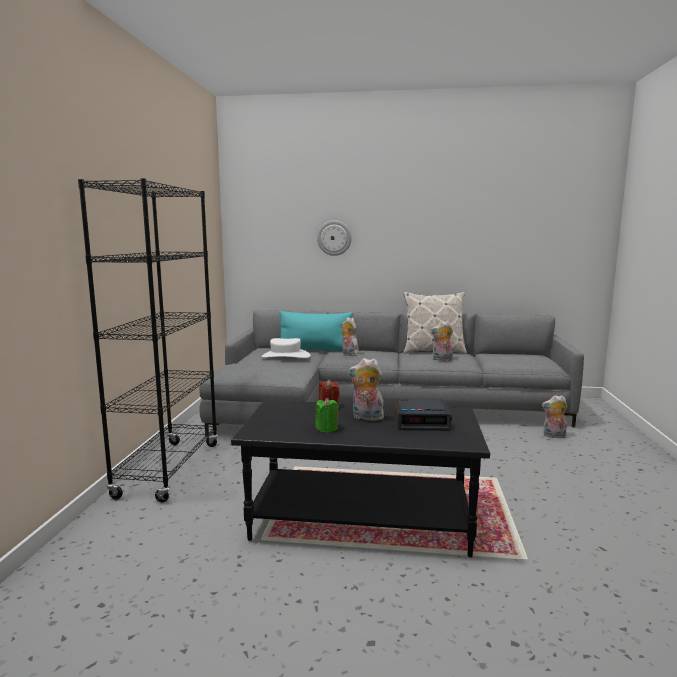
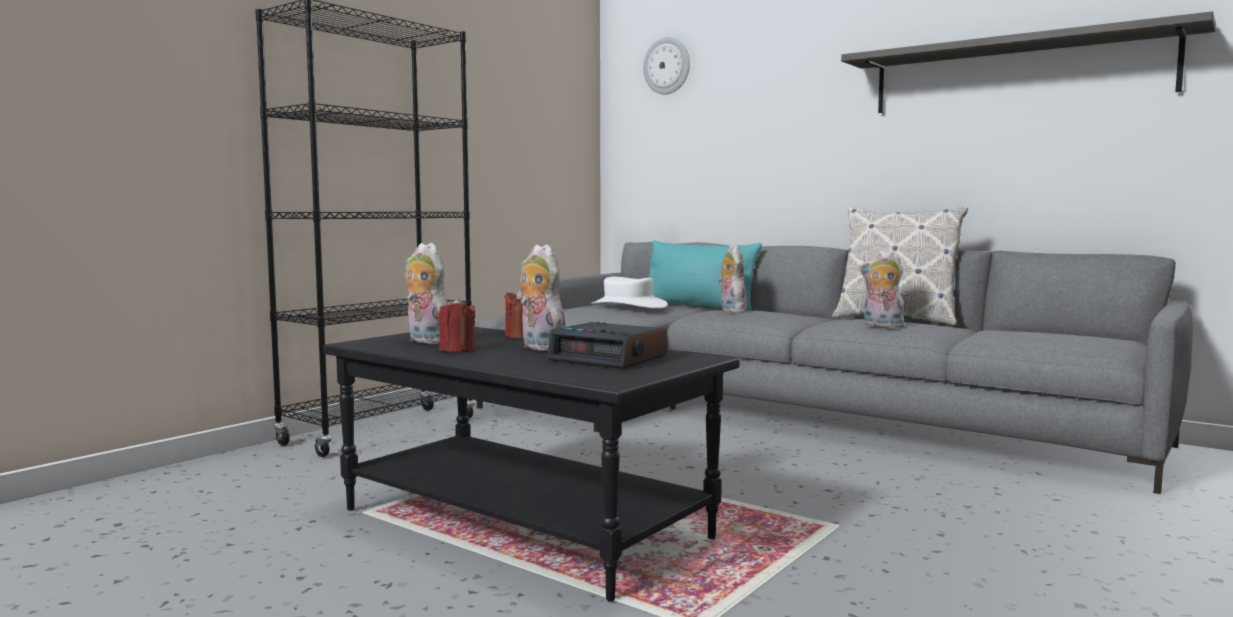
camera: 30 degrees right, 5 degrees down
green candle [315,398,339,433] -> red candle [438,298,475,352]
wall clock [317,220,352,256] -> wall clock moved to [643,37,690,95]
plush toy [542,395,567,438] -> plush toy moved to [405,243,448,344]
none -> shelf [841,11,1216,113]

